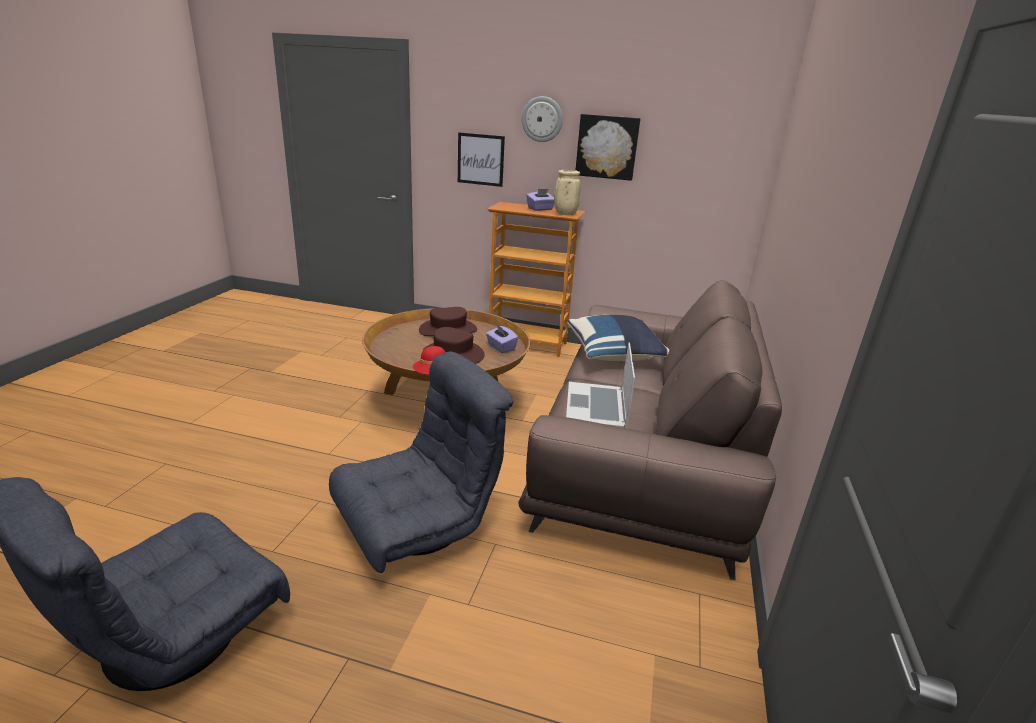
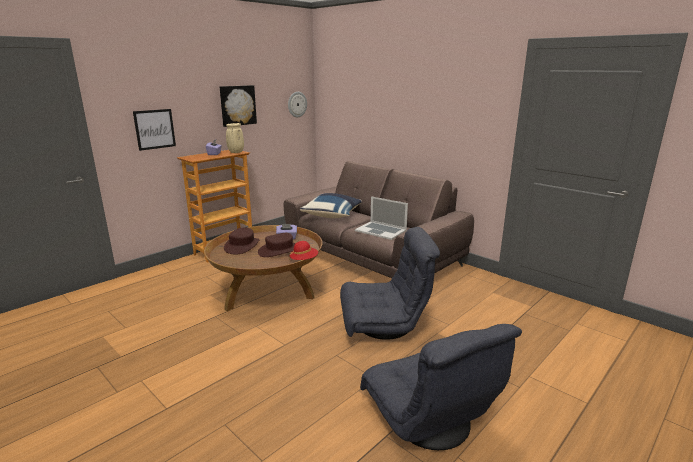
camera: 60 degrees left, 5 degrees down
grey armchair [329,351,514,573] -> grey armchair turned 90 degrees clockwise [340,227,440,340]
wall clock [522,96,563,142] -> wall clock moved to [288,92,307,117]

